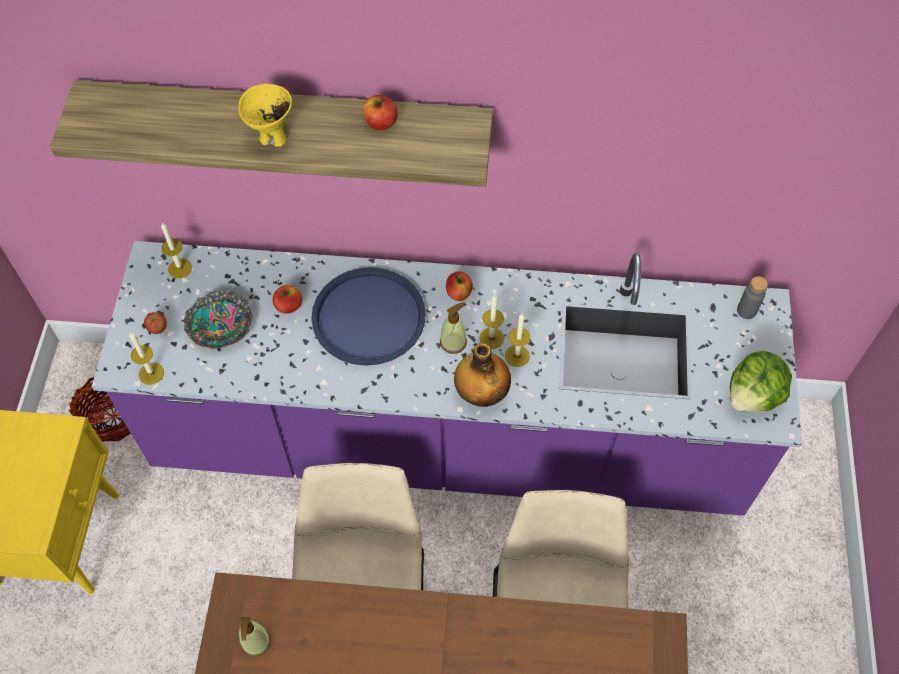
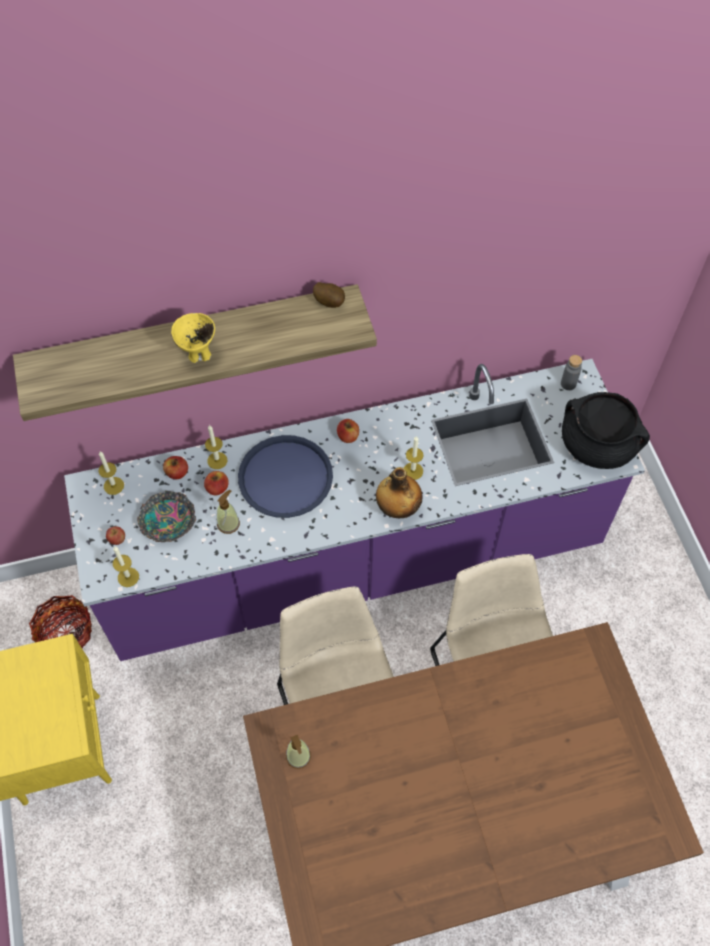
camera: 20 degrees left, 0 degrees up
apple [363,95,398,130] -> apple moved to [163,456,188,479]
soap dispenser [440,302,467,354] -> soap dispenser moved to [217,490,240,534]
candle [479,295,504,349] -> candle moved to [205,425,227,469]
lettuce [730,351,792,412] -> black cooking pot [562,392,650,469]
none -> potato [313,282,345,308]

